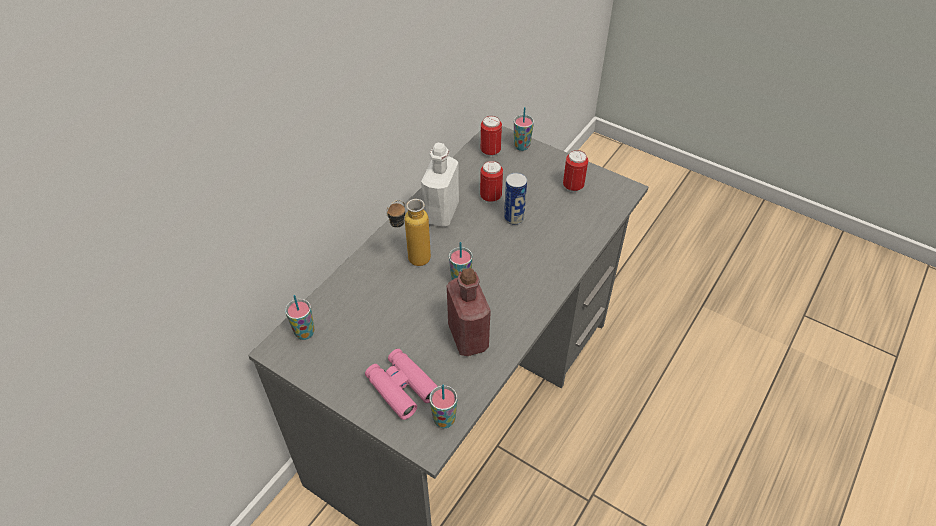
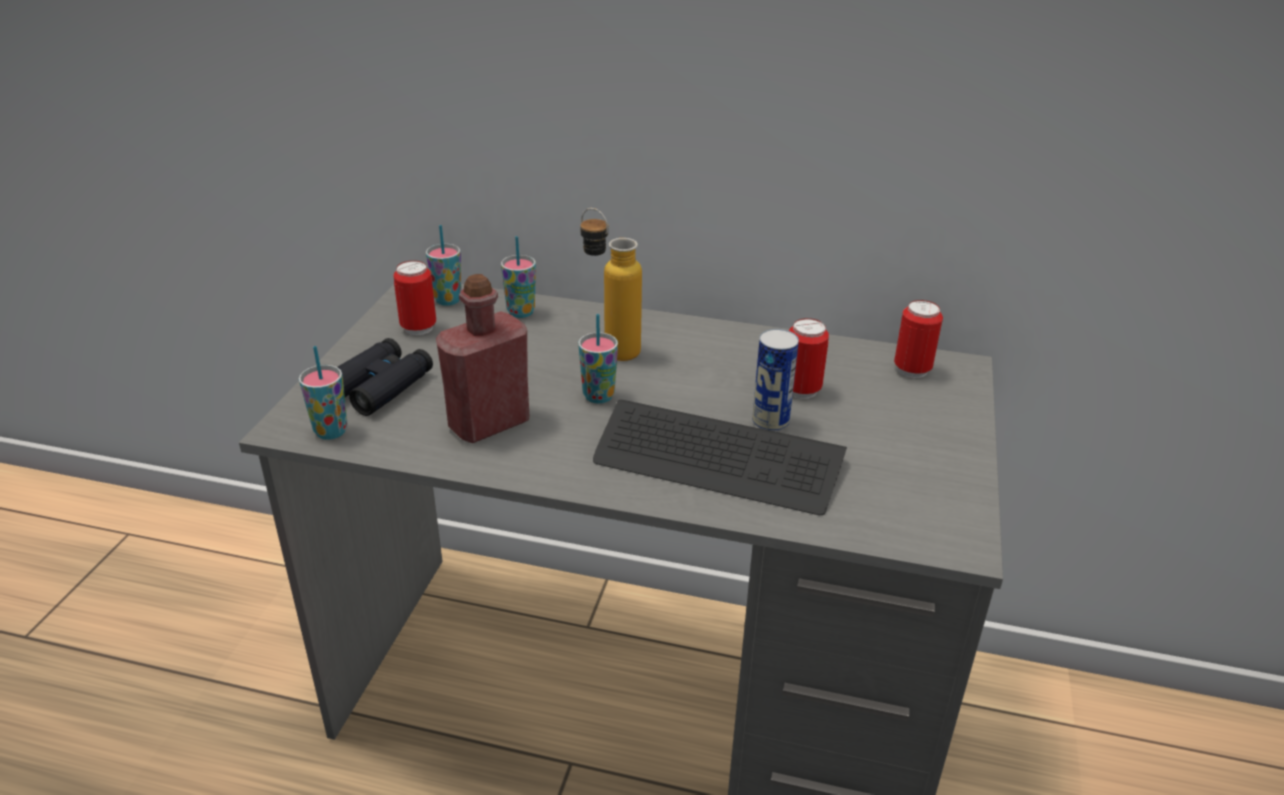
camera: 70 degrees right, 15 degrees down
pink binoculars [365,349,438,420] -> black binoculars [338,338,433,416]
white bottle [421,142,459,227] -> none
cup [514,107,534,151] -> cup moved to [501,236,536,318]
can [563,150,588,193] -> can moved to [393,260,436,335]
none -> keyboard [593,400,847,515]

